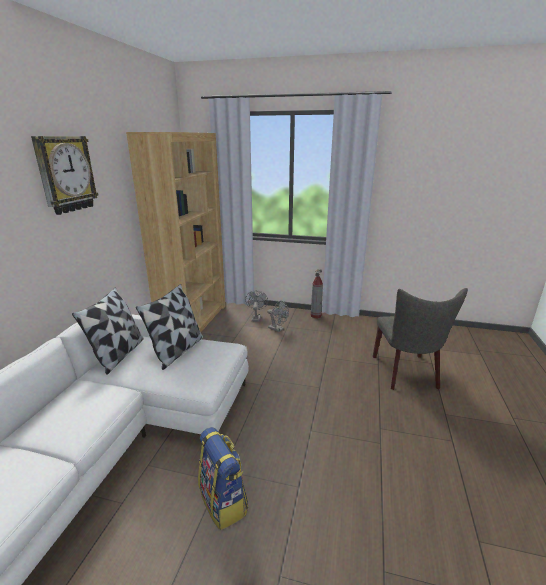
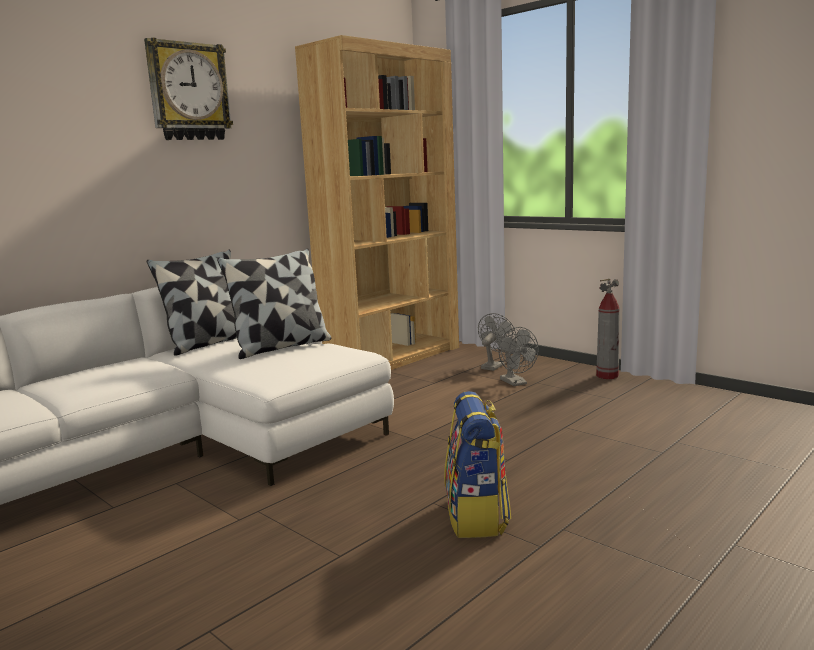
camera: 30 degrees right, 10 degrees down
backpack [198,427,248,530] -> backpack moved to [444,391,511,538]
grey chair [373,288,468,390] -> none

